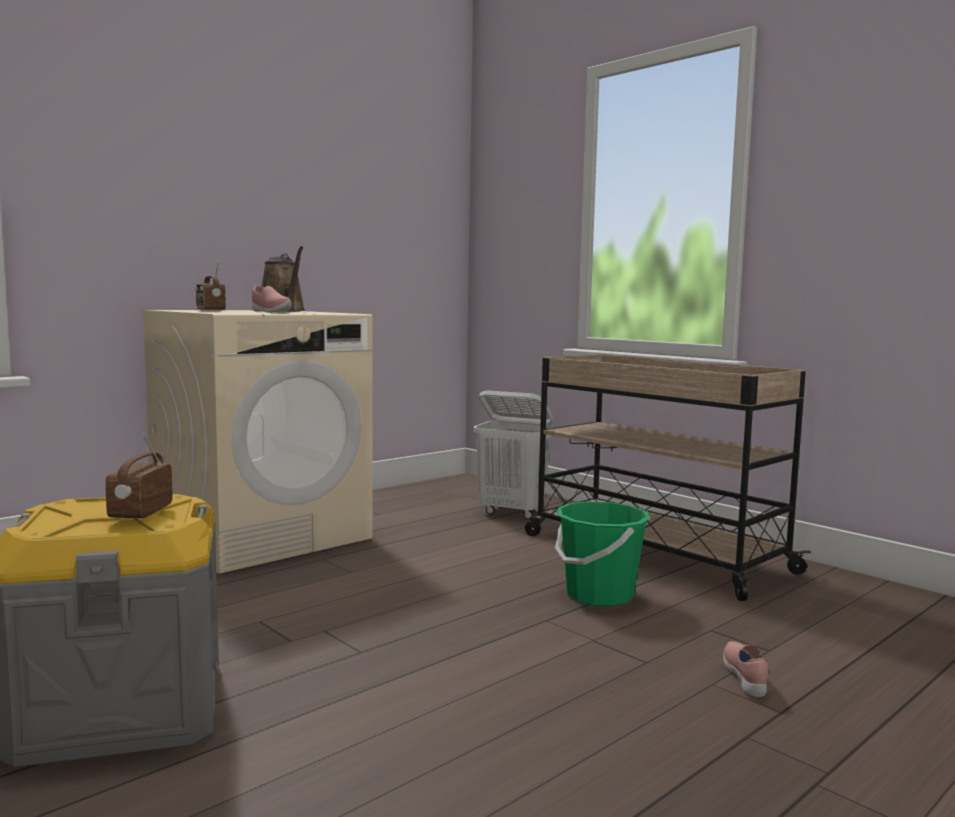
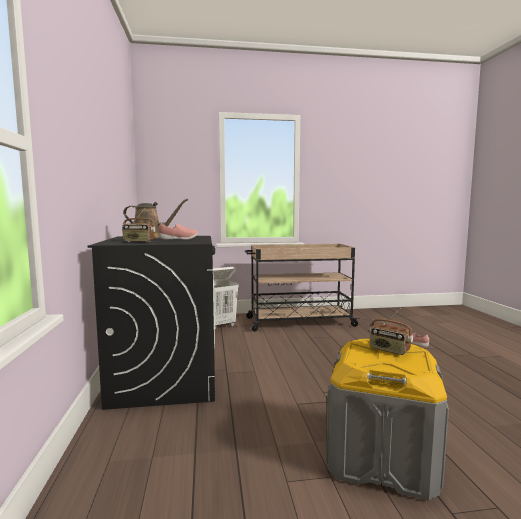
camera: 55 degrees left, 0 degrees up
beige washing machine [141,310,373,574] -> black washing machine [87,236,215,410]
green bucket [555,501,651,607] -> none

